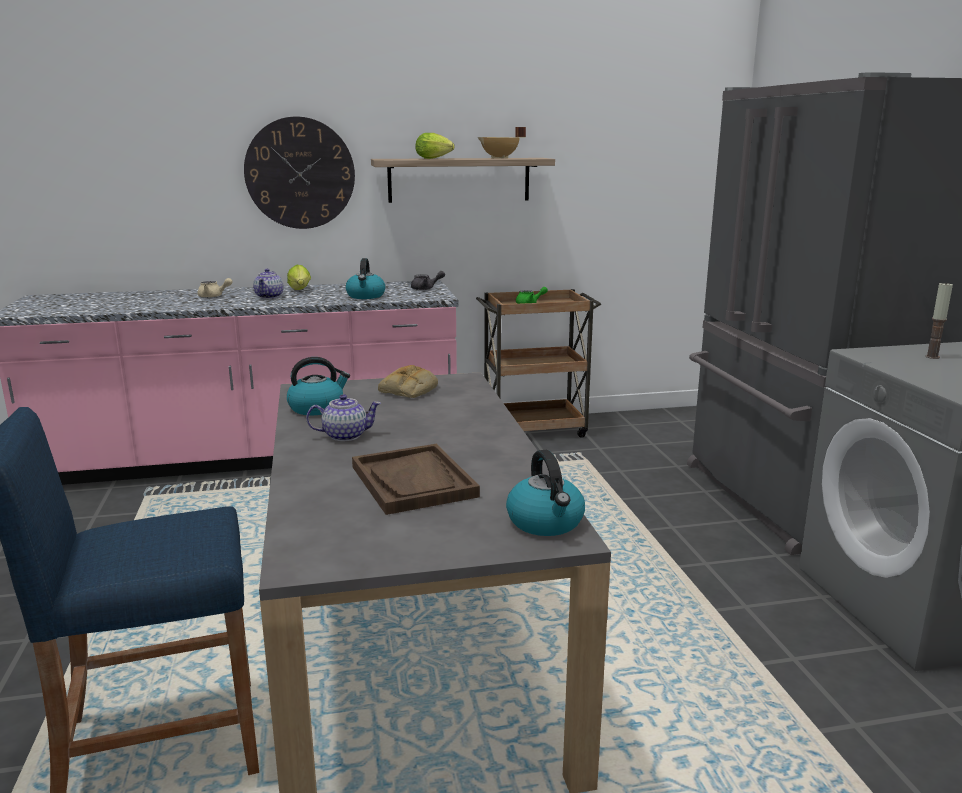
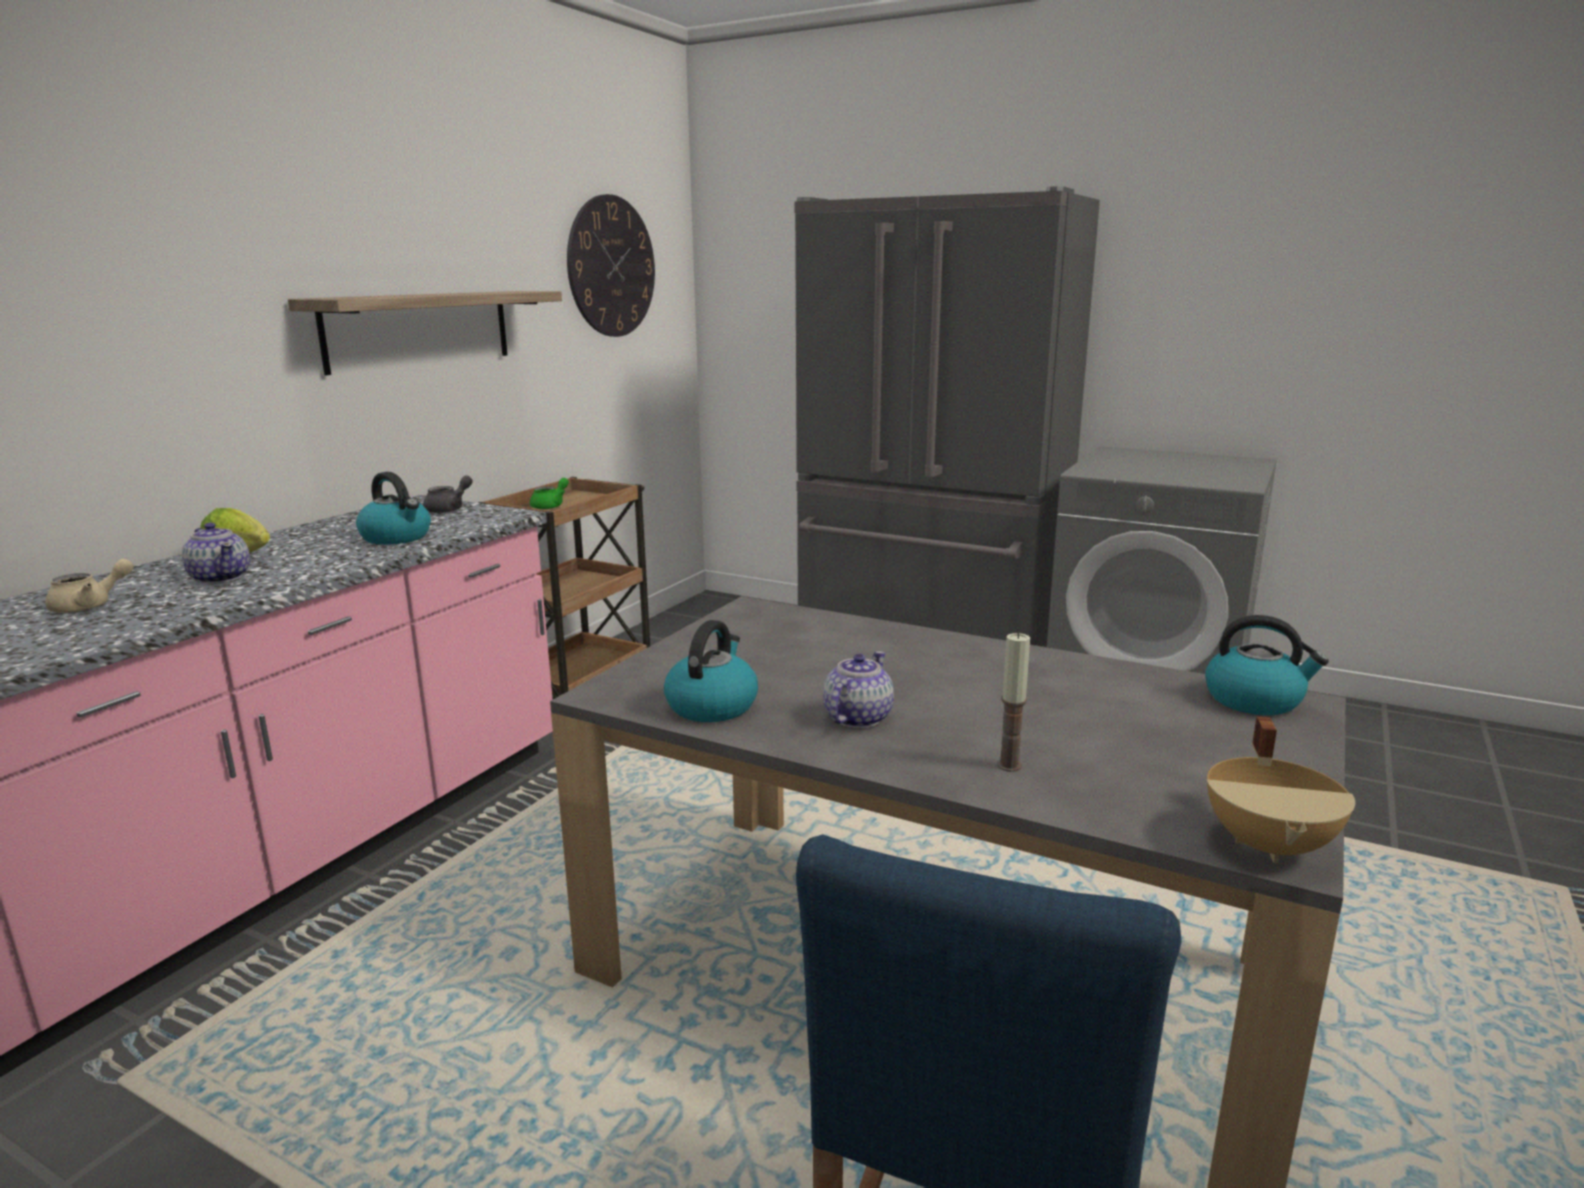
camera: 50 degrees left, 0 degrees up
wall clock [244,117,355,229] -> wall clock moved to [567,194,655,337]
brown tray [352,444,480,515] -> none
bread [378,365,438,398] -> none
lettuce [415,133,455,159] -> none
beige cooking pot [477,127,526,159] -> beige cooking pot moved to [1207,716,1355,863]
candle [925,282,953,359] -> candle moved to [997,632,1030,772]

